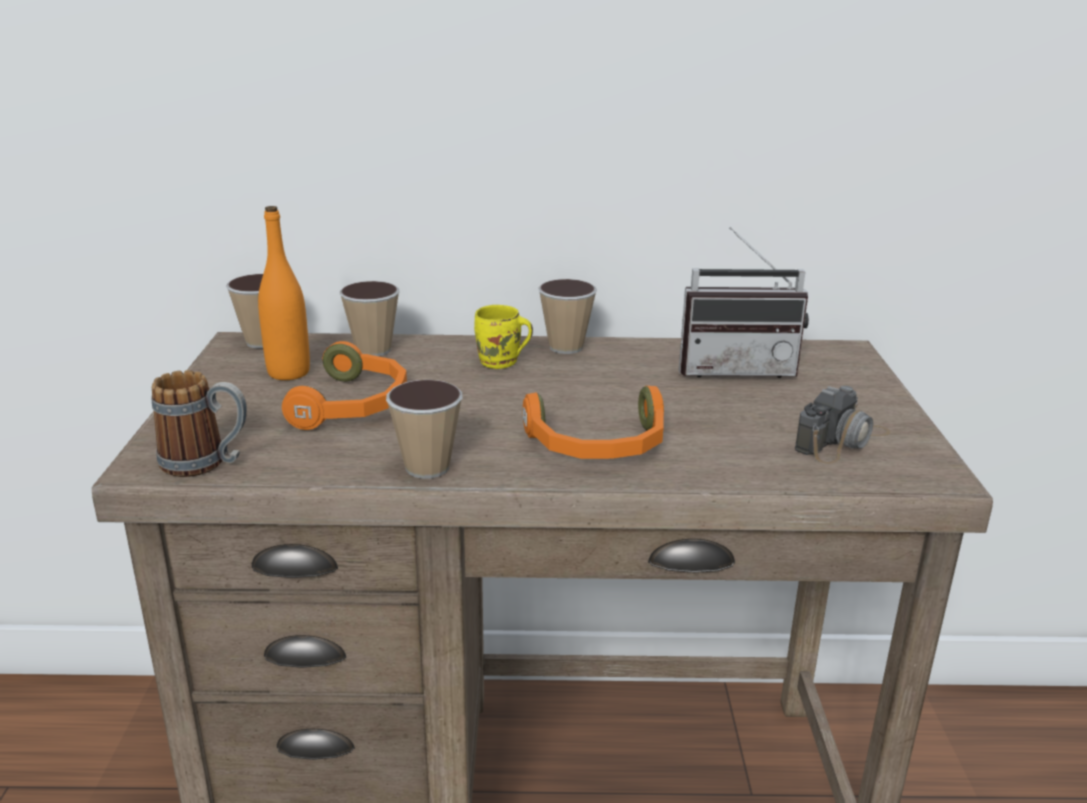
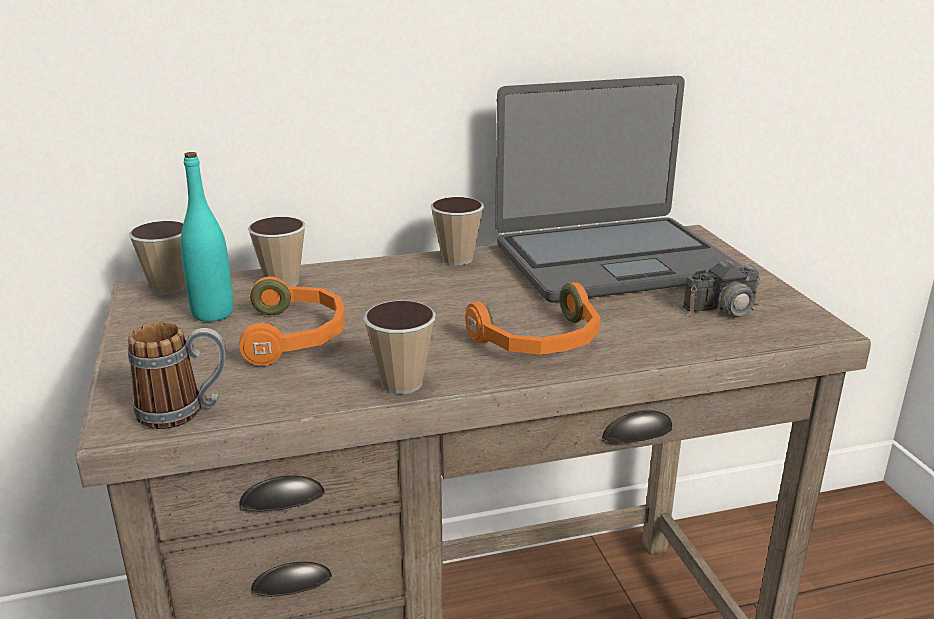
camera: 15 degrees left, 0 degrees up
orange bottle [258,206,310,380] -> turquoise bottle [180,152,233,322]
yellow mug [474,305,533,369] -> none
radio [679,227,809,378] -> laptop [495,76,743,302]
camera [795,386,890,464] -> camera turned 45 degrees clockwise [683,260,785,320]

